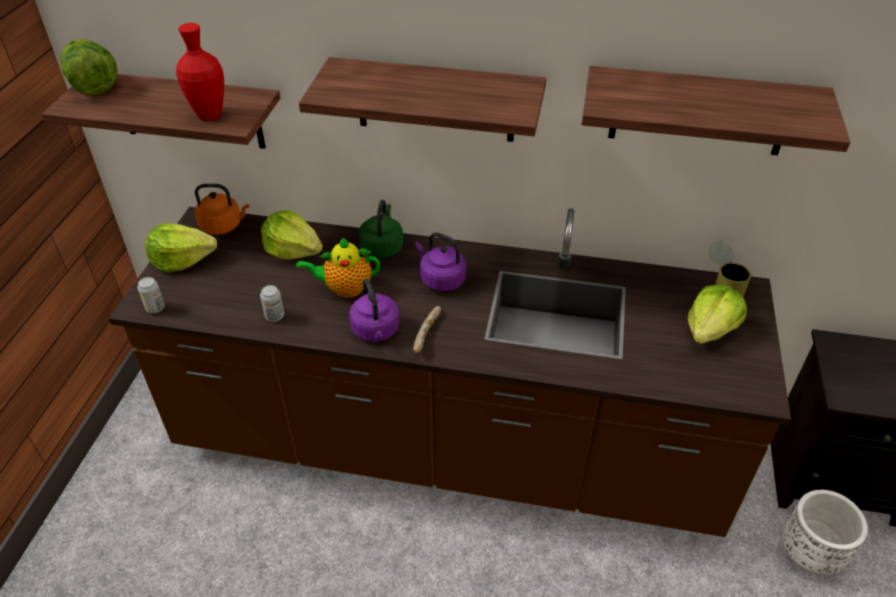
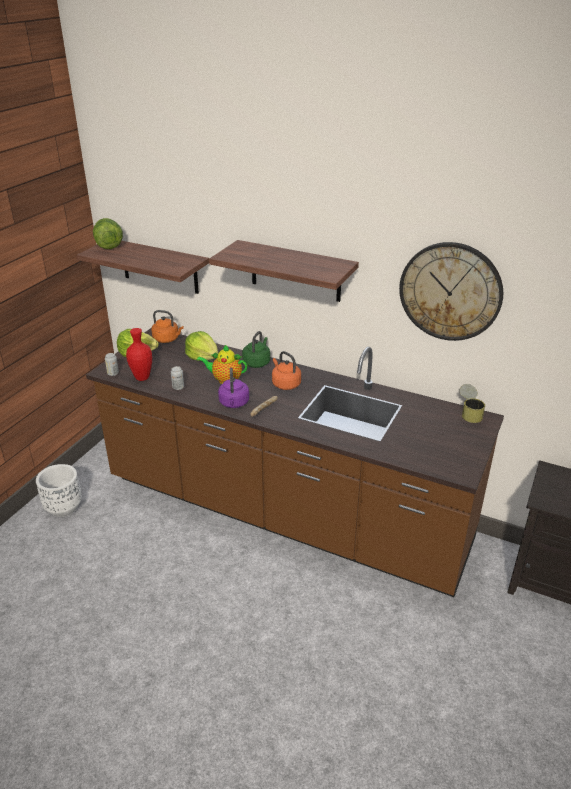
camera: 15 degrees right, 10 degrees down
red vase [176,23,224,121] -> red vase moved to [126,328,152,381]
purple kettle [415,232,467,291] -> orange kettle [272,351,301,390]
shelf [582,66,850,155] -> wall clock [399,242,503,341]
lettuce [688,285,747,344] -> none
white planter [782,490,868,575] -> white planter moved to [36,464,82,517]

